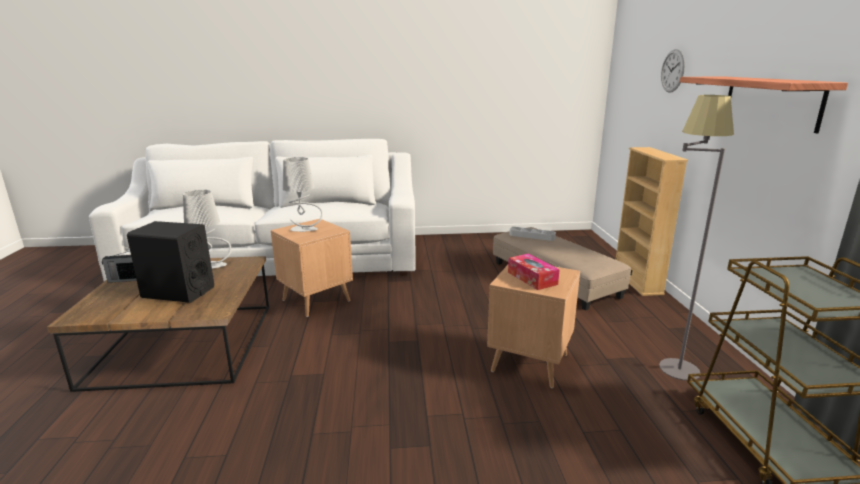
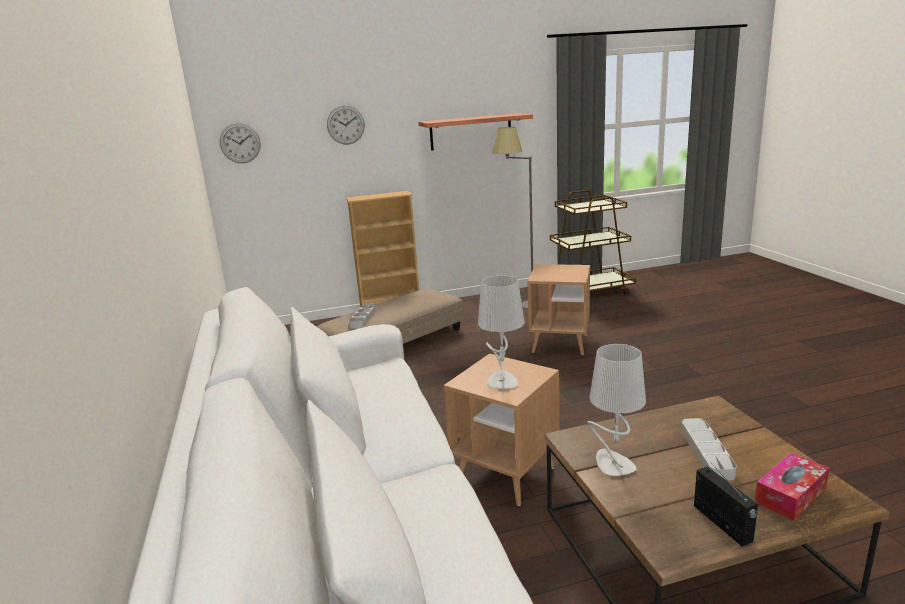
camera: 100 degrees left, 0 degrees up
black speaker [127,221,214,303] -> grey tray [681,418,737,480]
tissue box [508,254,560,290] -> tissue box moved to [755,453,829,521]
none -> wall clock [220,123,261,163]

